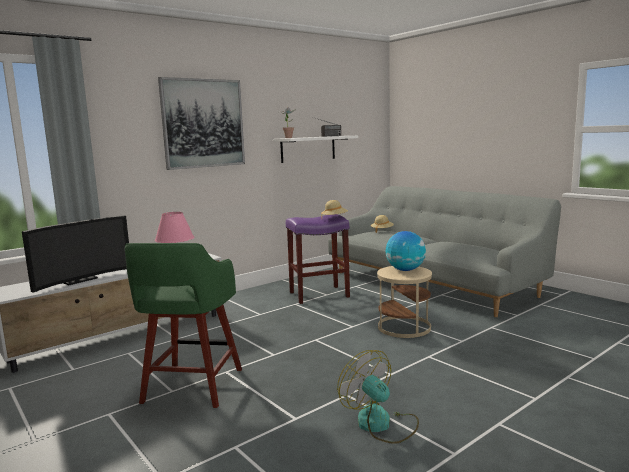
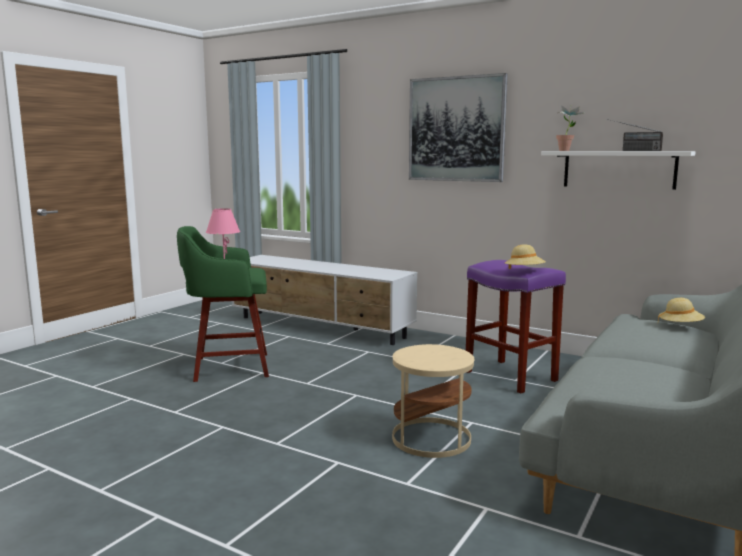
camera: 70 degrees right, 0 degrees up
television [22,215,129,293] -> none
fan [337,350,419,444] -> none
globe [386,231,426,271] -> none

